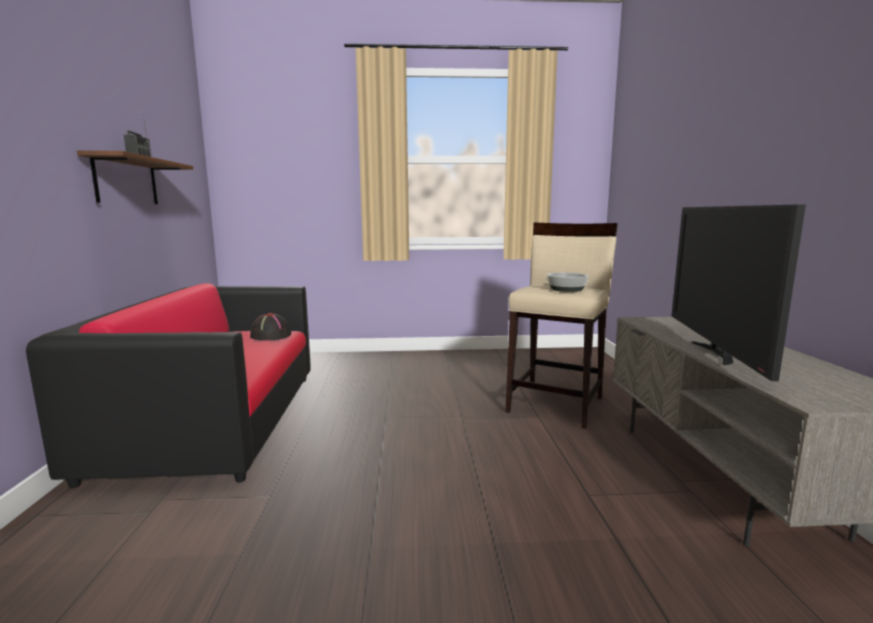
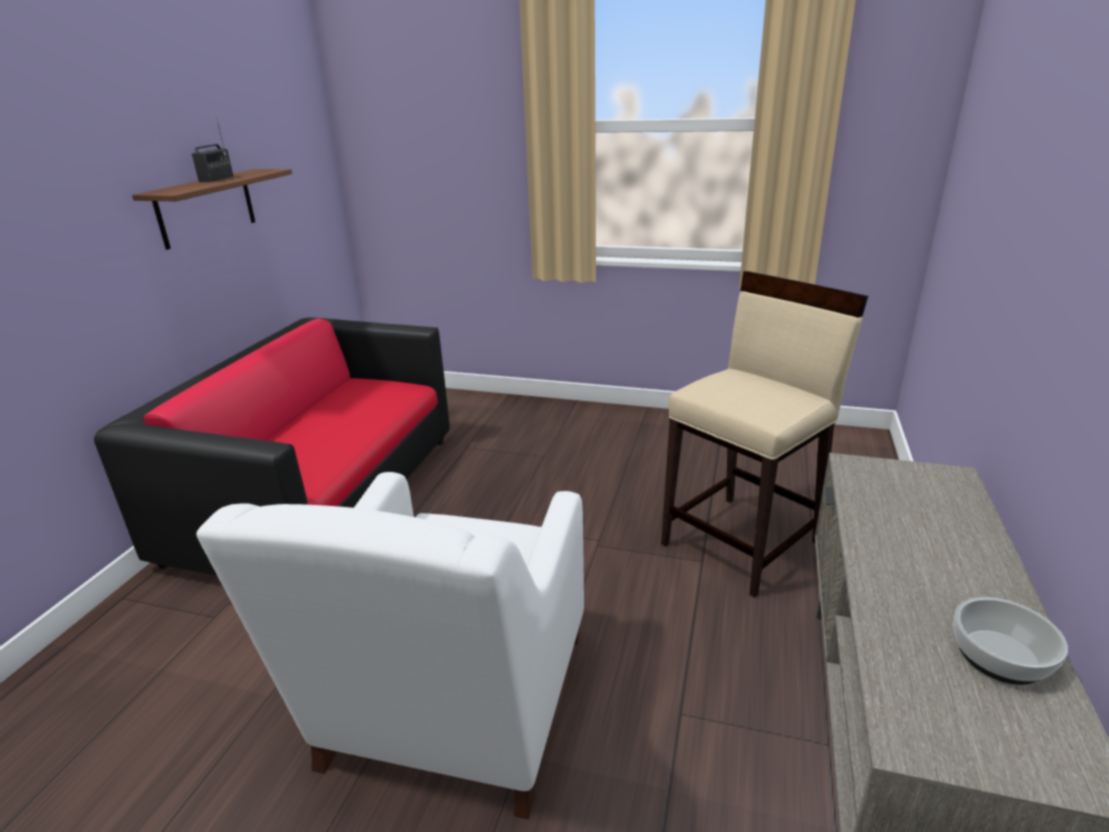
camera: 20 degrees right, 15 degrees up
black hat [250,313,291,341] -> none
bowl [547,272,588,292] -> bowl moved to [953,597,1068,685]
television [672,204,806,381] -> none
none -> white armchair [196,472,584,820]

